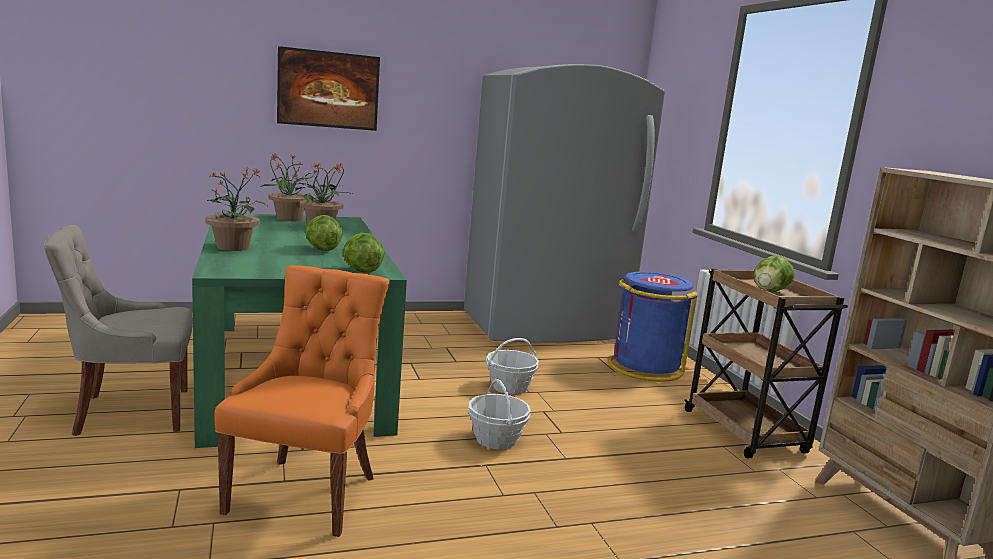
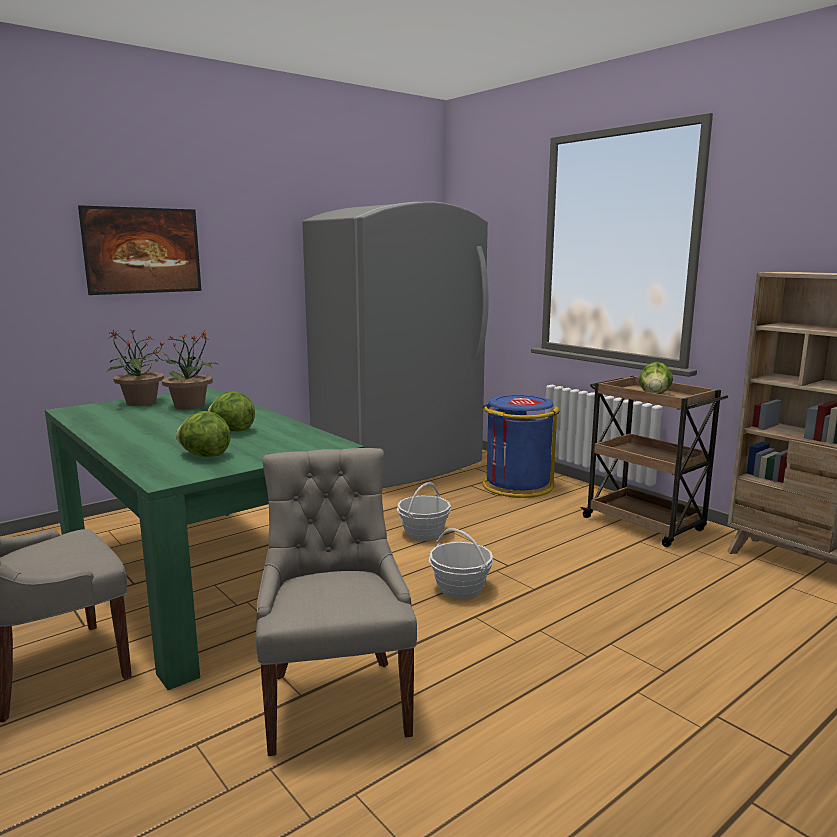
camera: 20 degrees left, 0 degrees up
potted plant [205,166,267,251] -> none
orange chair [214,265,390,537] -> grey chair [255,448,417,756]
lettuce [343,232,384,273] -> lettuce moved to [176,411,231,457]

